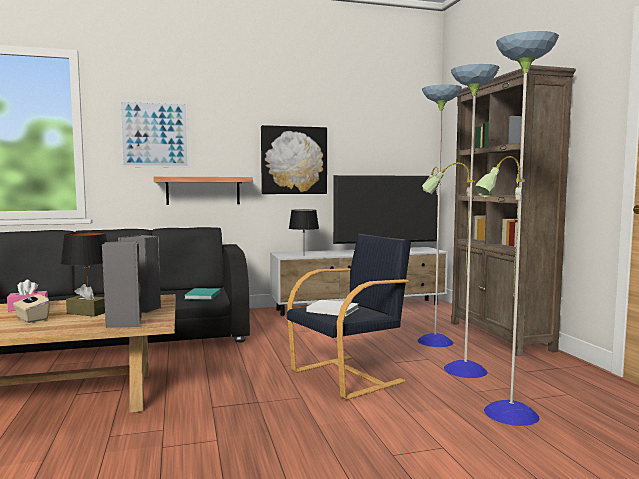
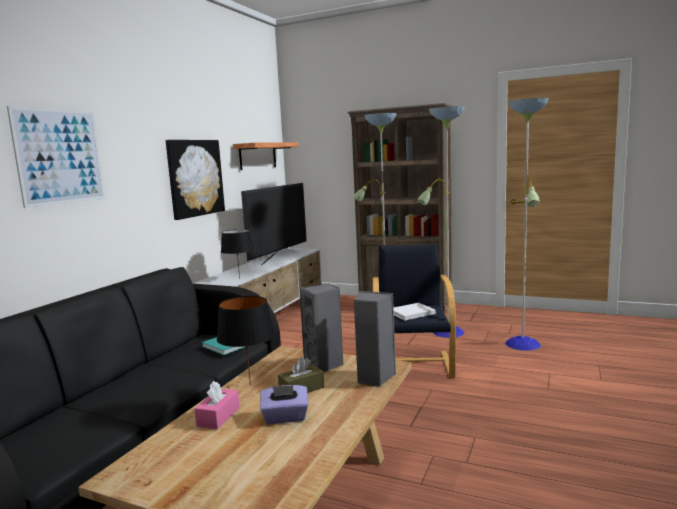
camera: 50 degrees left, 5 degrees up
beige tissue box [13,290,50,323] -> purple tissue box [260,385,308,424]
shelf [153,177,253,205] -> shelf moved to [233,143,299,170]

